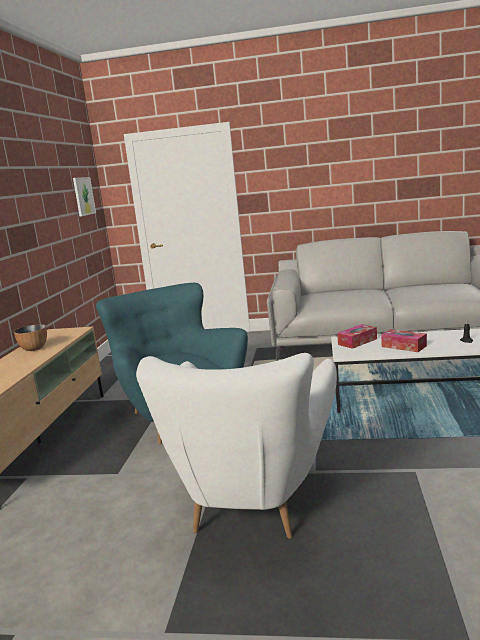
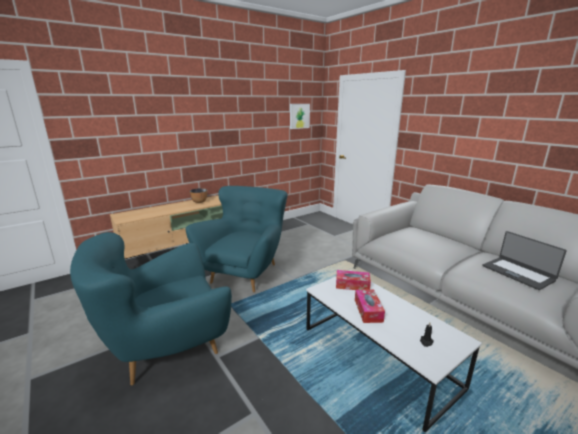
camera: 45 degrees right, 5 degrees up
white armchair [136,353,337,539] -> turquoise armchair [70,232,232,385]
none -> laptop [482,231,567,290]

